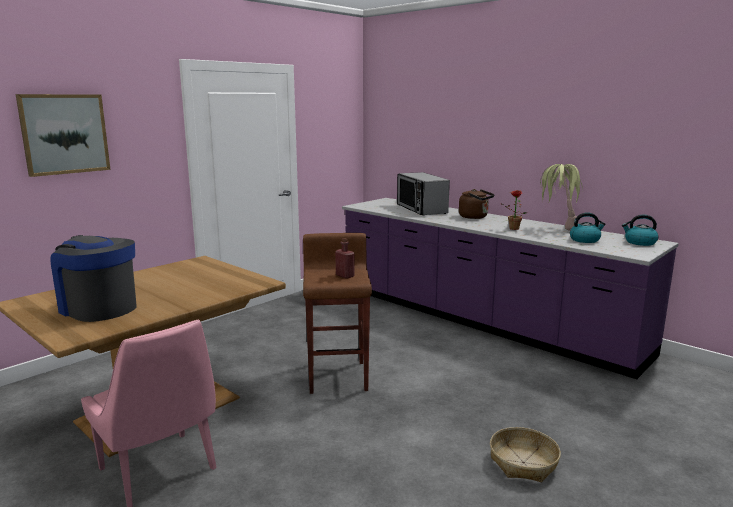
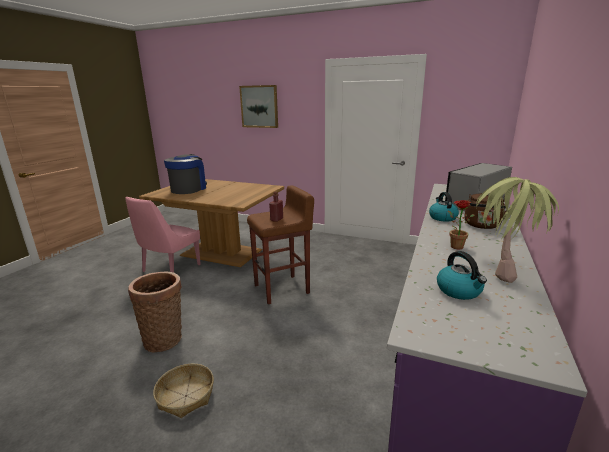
camera: 70 degrees right, 5 degrees up
kettle [622,215,658,246] -> kettle moved to [429,192,459,222]
none -> basket [128,272,182,352]

